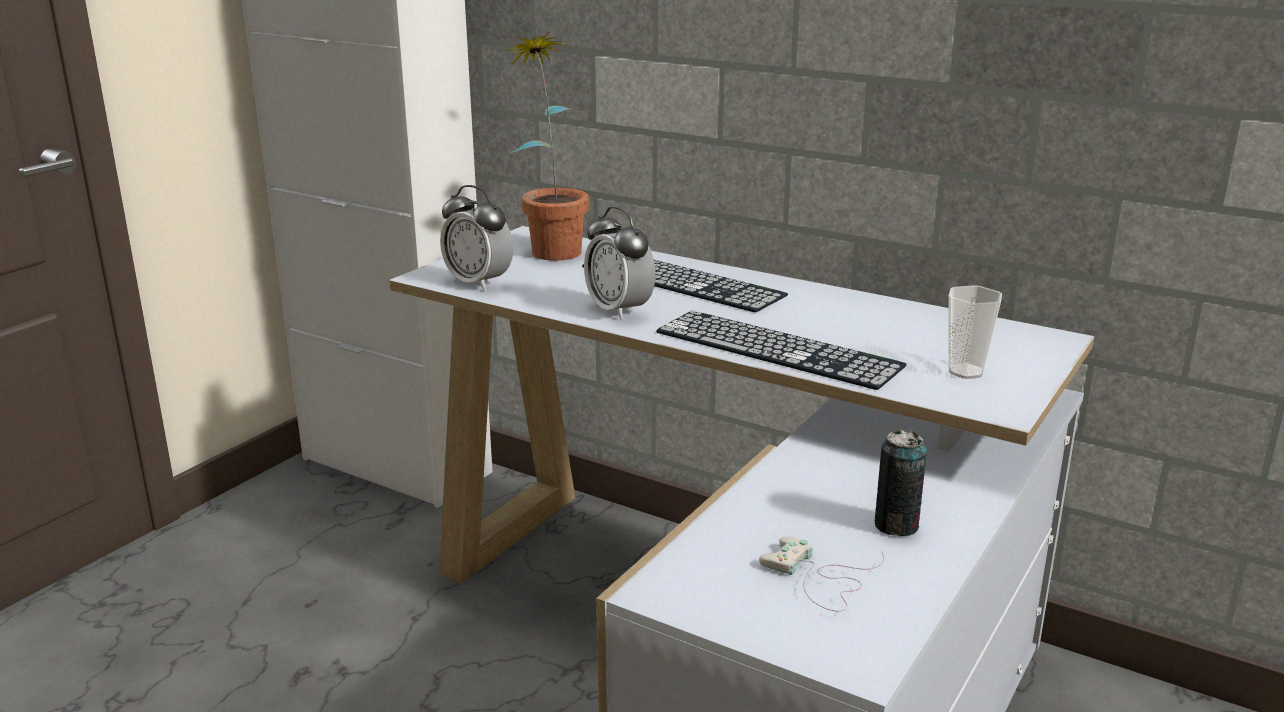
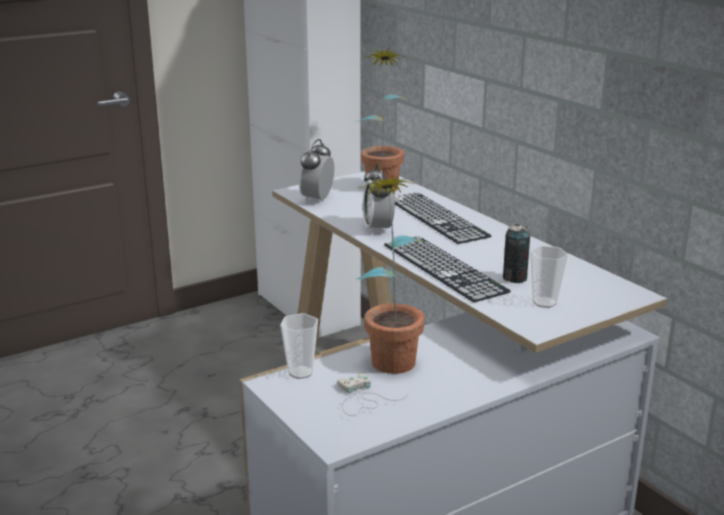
camera: 25 degrees right, 0 degrees up
alarm clock [440,185,513,291] -> alarm clock turned 45 degrees clockwise [299,139,334,203]
can [875,430,927,536] -> can moved to [503,224,530,283]
none -> cup [280,313,318,379]
none -> potted plant [356,176,425,374]

